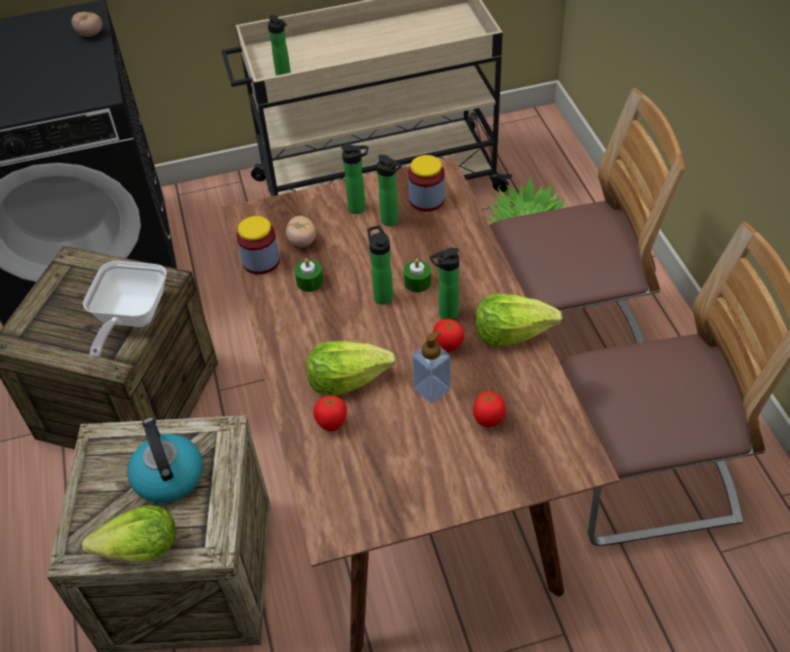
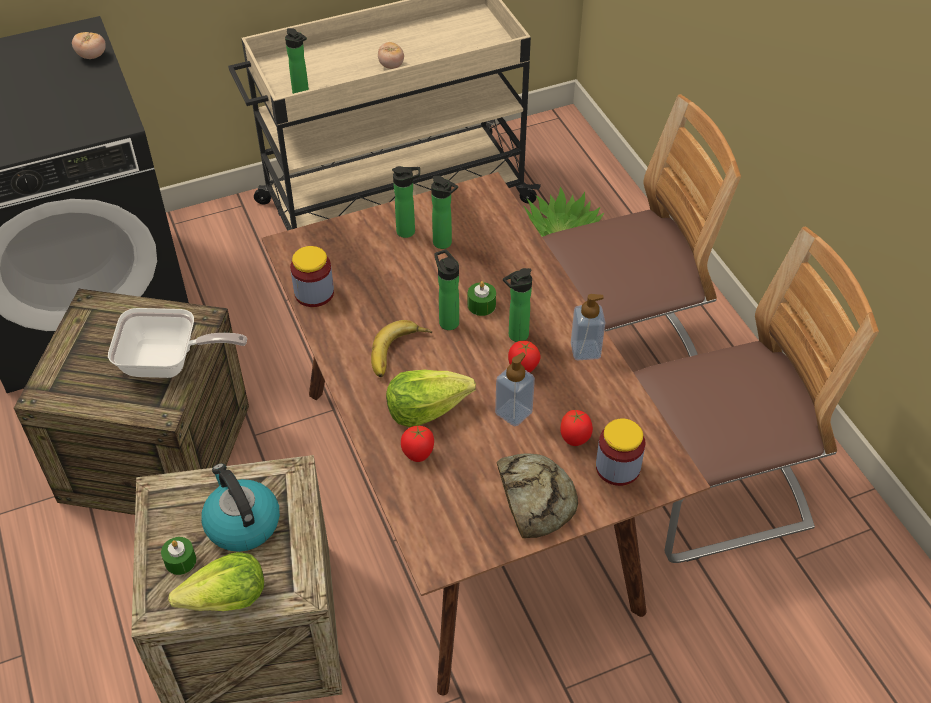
camera: 10 degrees left, 0 degrees up
frying pan [83,261,166,359] -> frying pan turned 90 degrees counterclockwise [108,308,247,378]
tomato [286,216,316,247] -> tomato moved to [378,42,404,69]
green candle [294,258,324,292] -> green candle moved to [161,537,196,575]
jar [408,155,445,212] -> jar moved to [596,418,646,486]
lettuce [476,294,563,346] -> soap dispenser [571,294,605,360]
none -> banana [371,320,432,377]
none -> bread [497,453,578,538]

